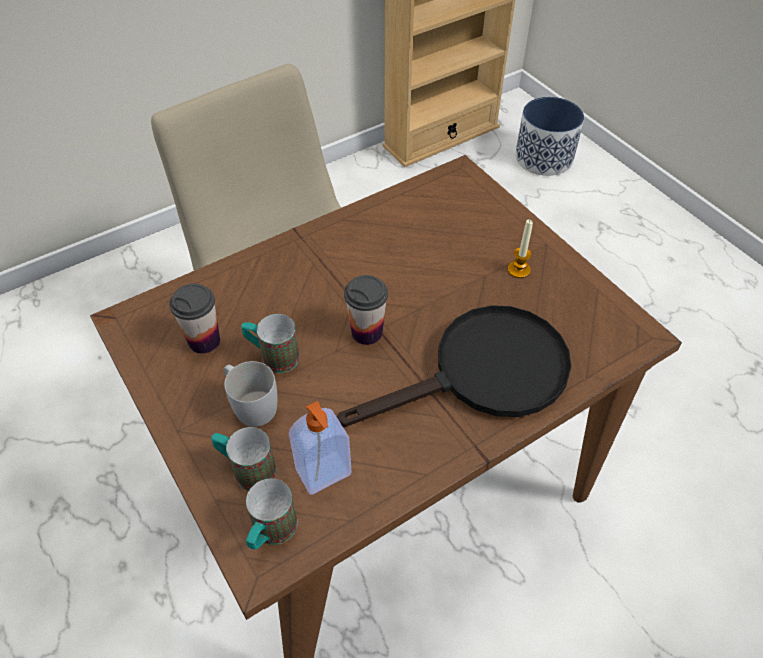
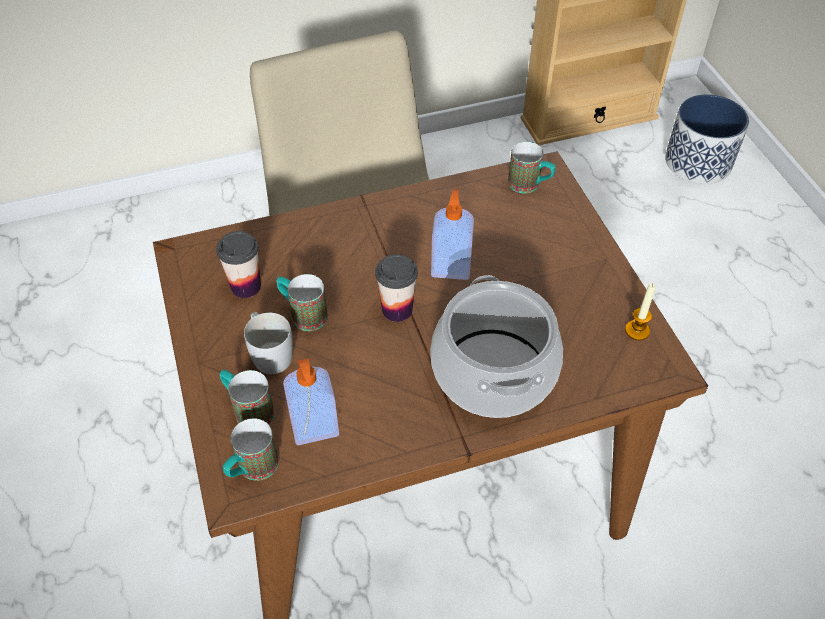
camera: 15 degrees right, 0 degrees up
black frying pan [337,305,572,427] -> cooking pot [430,275,563,418]
candle [508,220,533,278] -> candle moved to [625,283,656,340]
none -> soap dispenser [431,189,474,280]
none -> mug [508,142,556,193]

